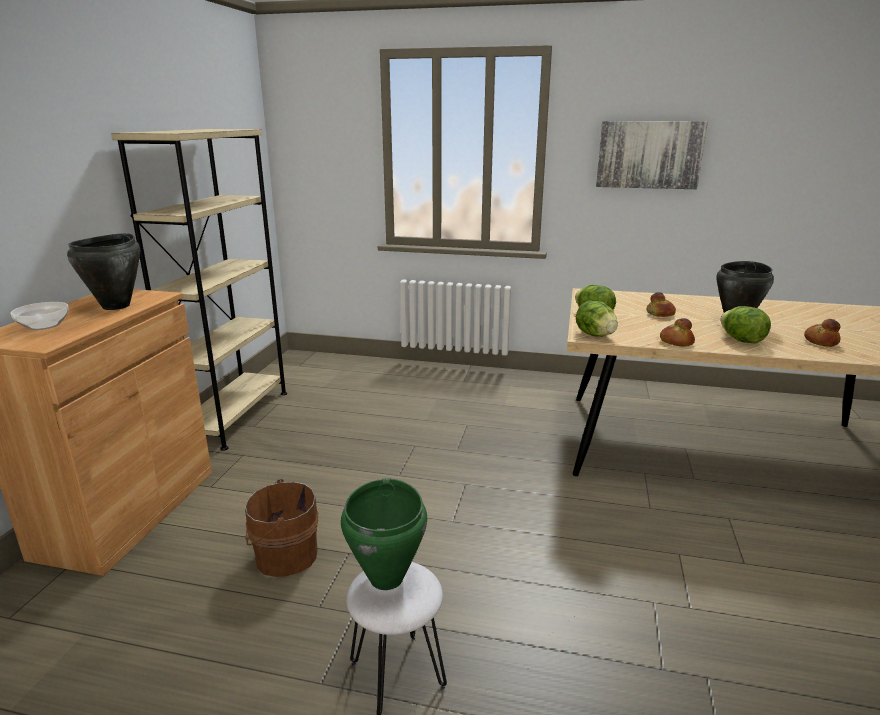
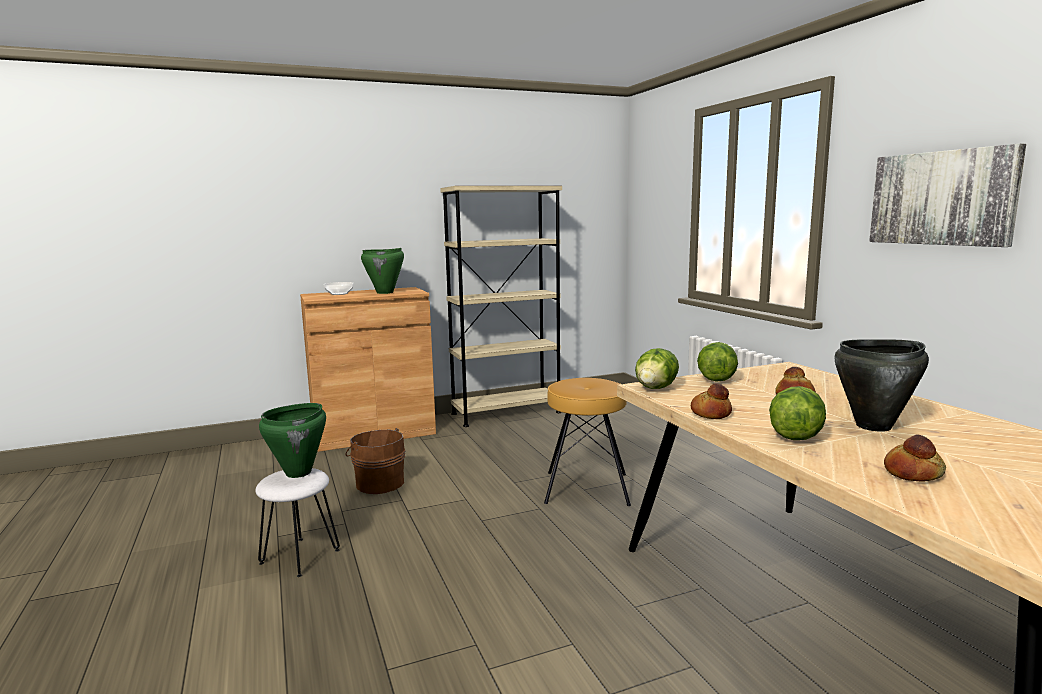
camera: 55 degrees right, 10 degrees down
black cooking pot [67,233,140,310] -> green cooking pot [361,248,404,294]
none -> brown stool [544,378,631,506]

